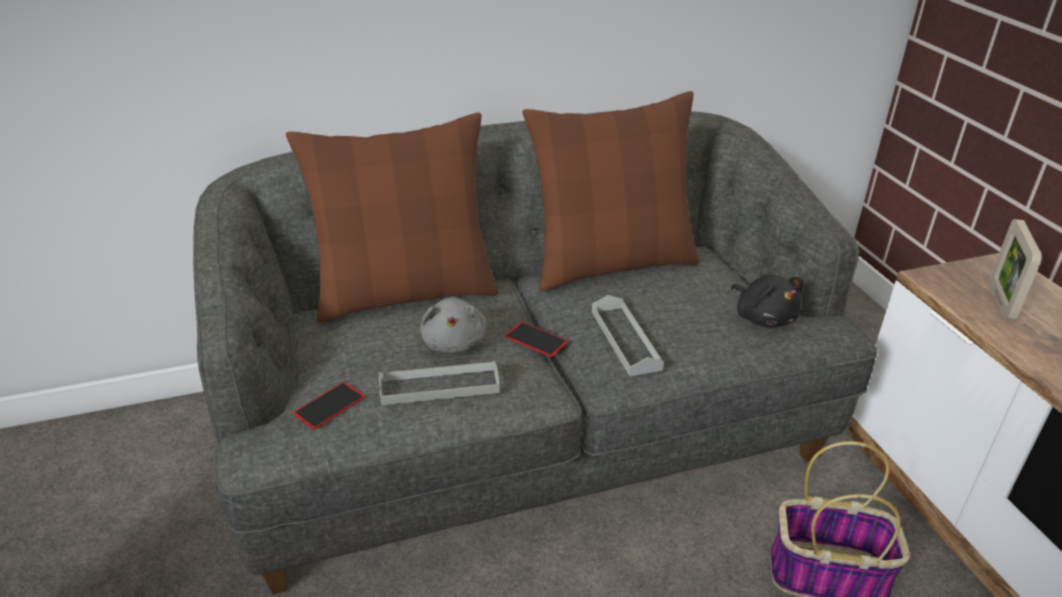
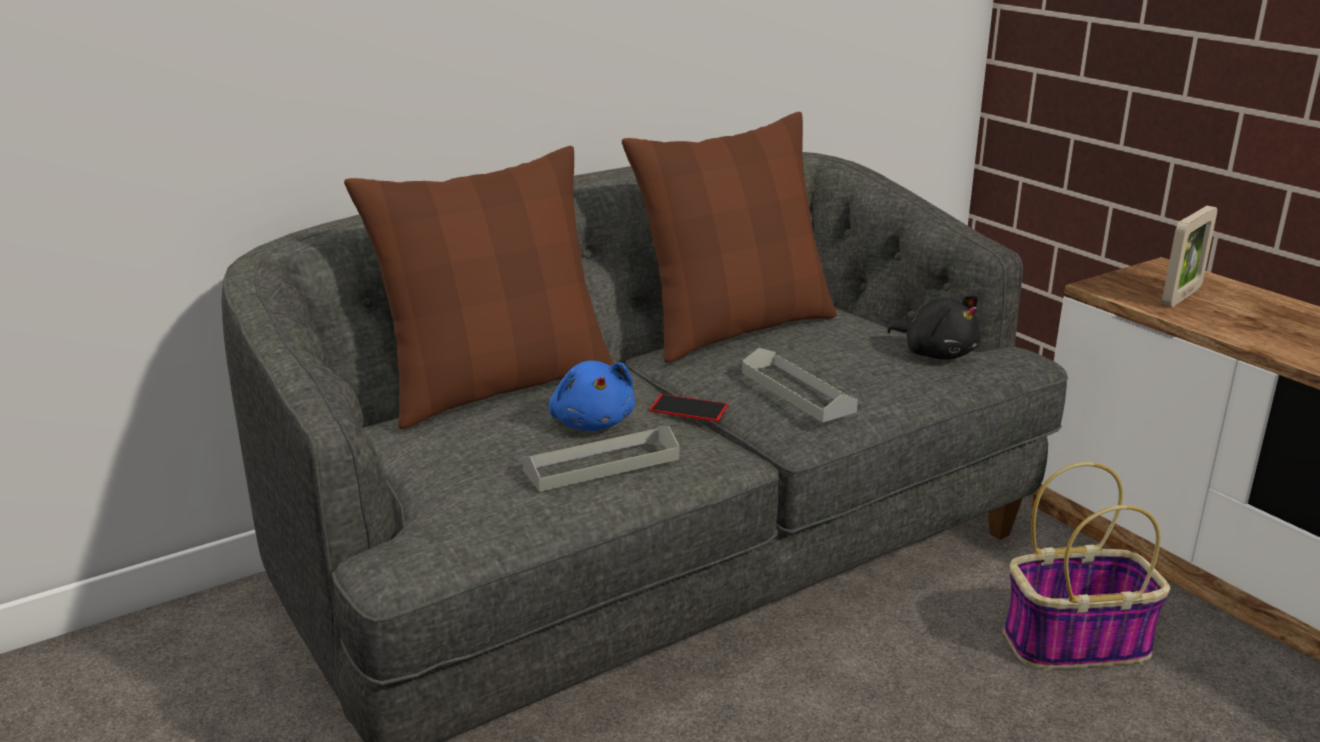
camera: 15 degrees left, 10 degrees down
phone [293,382,365,430] -> none
grey plush toy [420,297,487,353] -> blue plush toy [549,361,635,431]
picture frame [989,219,1042,321] -> picture frame turned 135 degrees counterclockwise [1162,206,1217,307]

